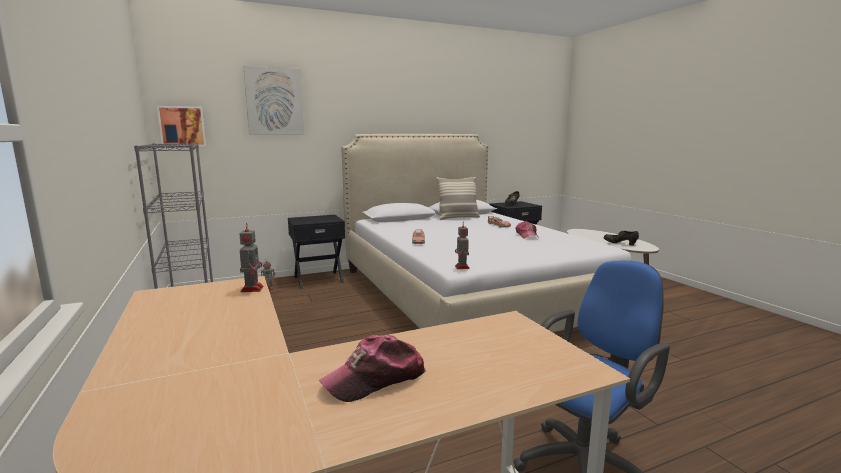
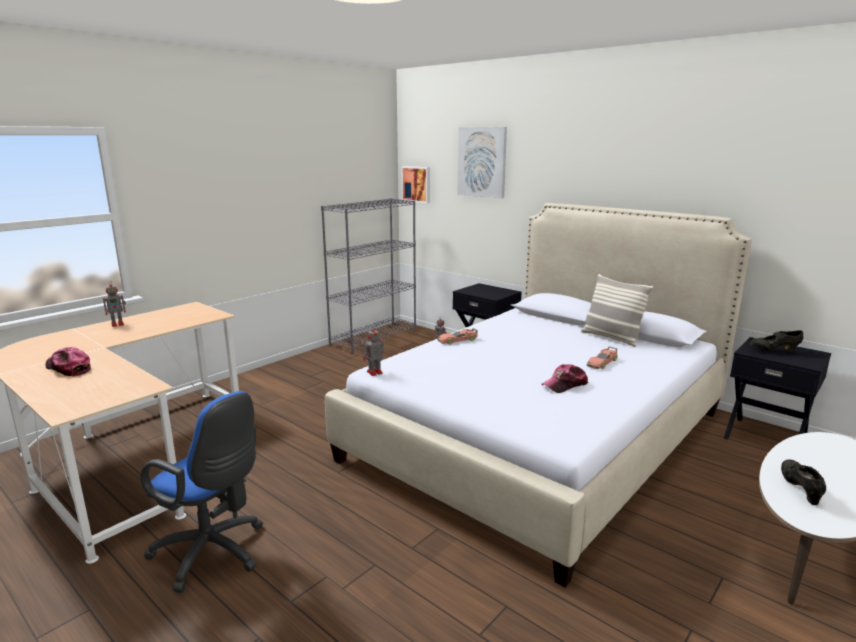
camera: 65 degrees right, 5 degrees up
toy robot [240,223,263,292] -> toy robot moved to [103,281,126,327]

